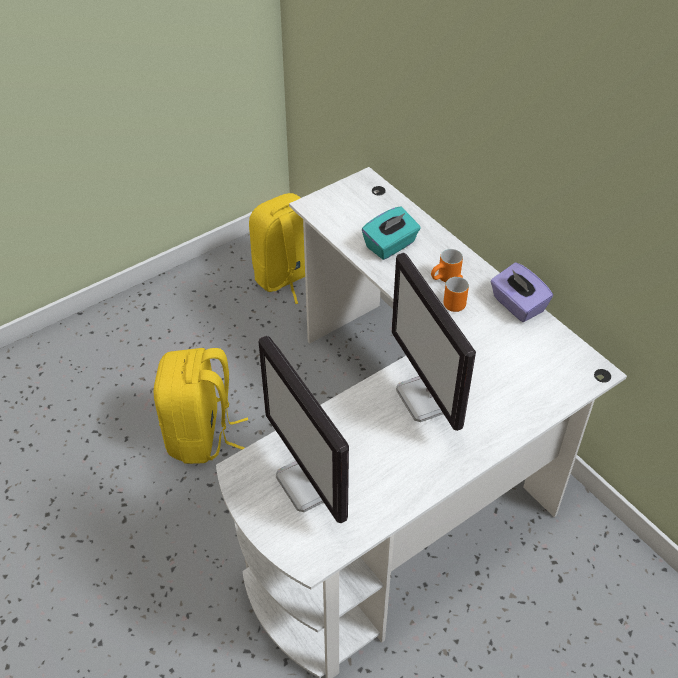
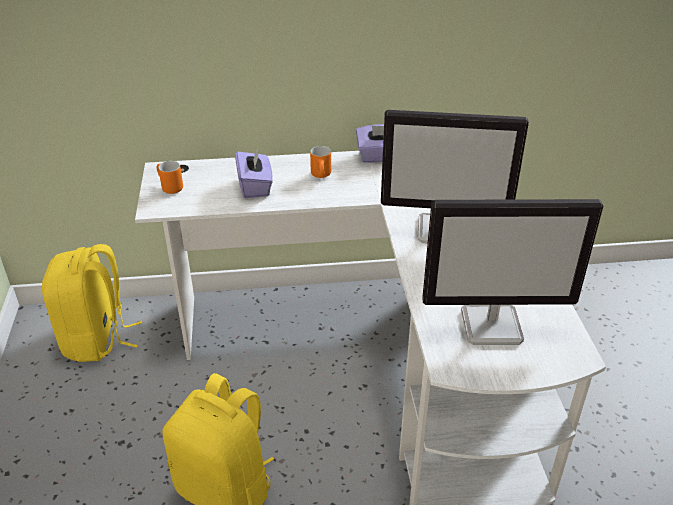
camera: 60 degrees left, 10 degrees down
turquoise tissue box [362,207,421,260] -> purple tissue box [235,147,273,198]
orange mug [444,274,469,312] -> orange mug moved to [157,161,183,194]

